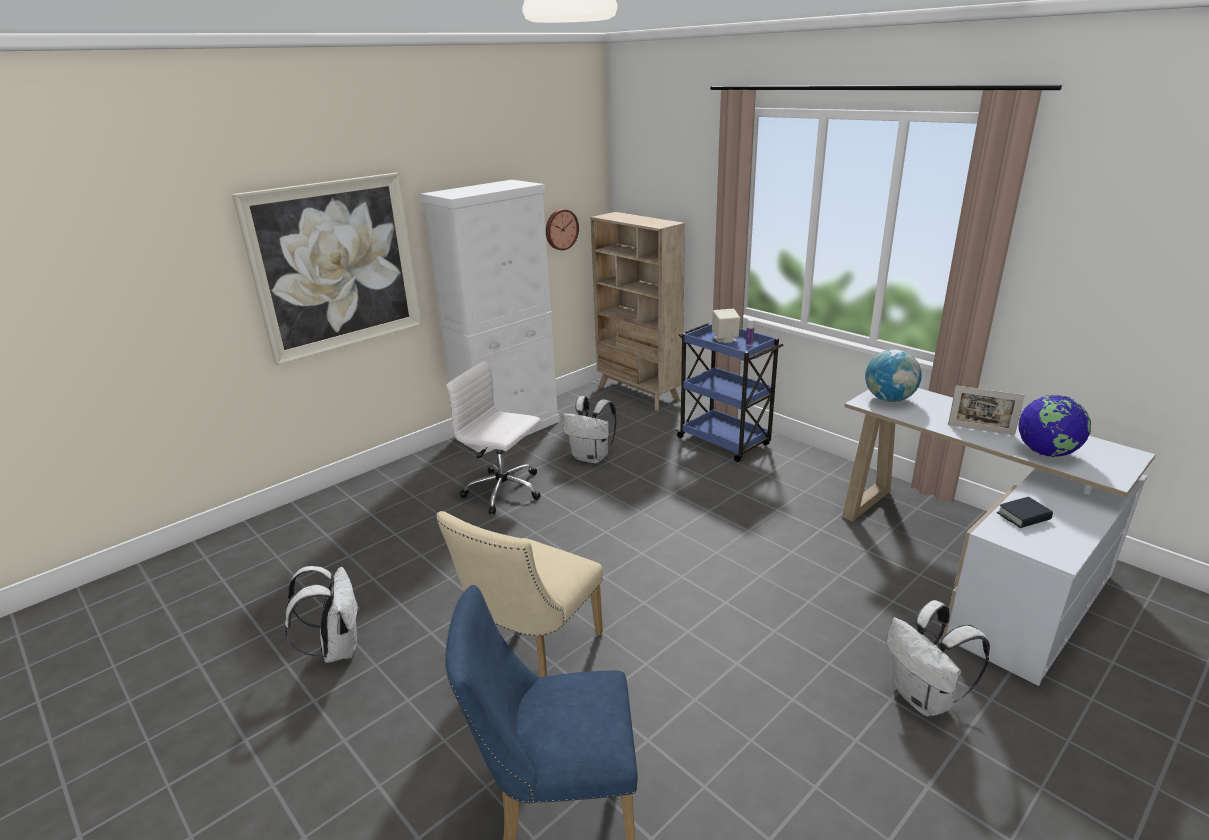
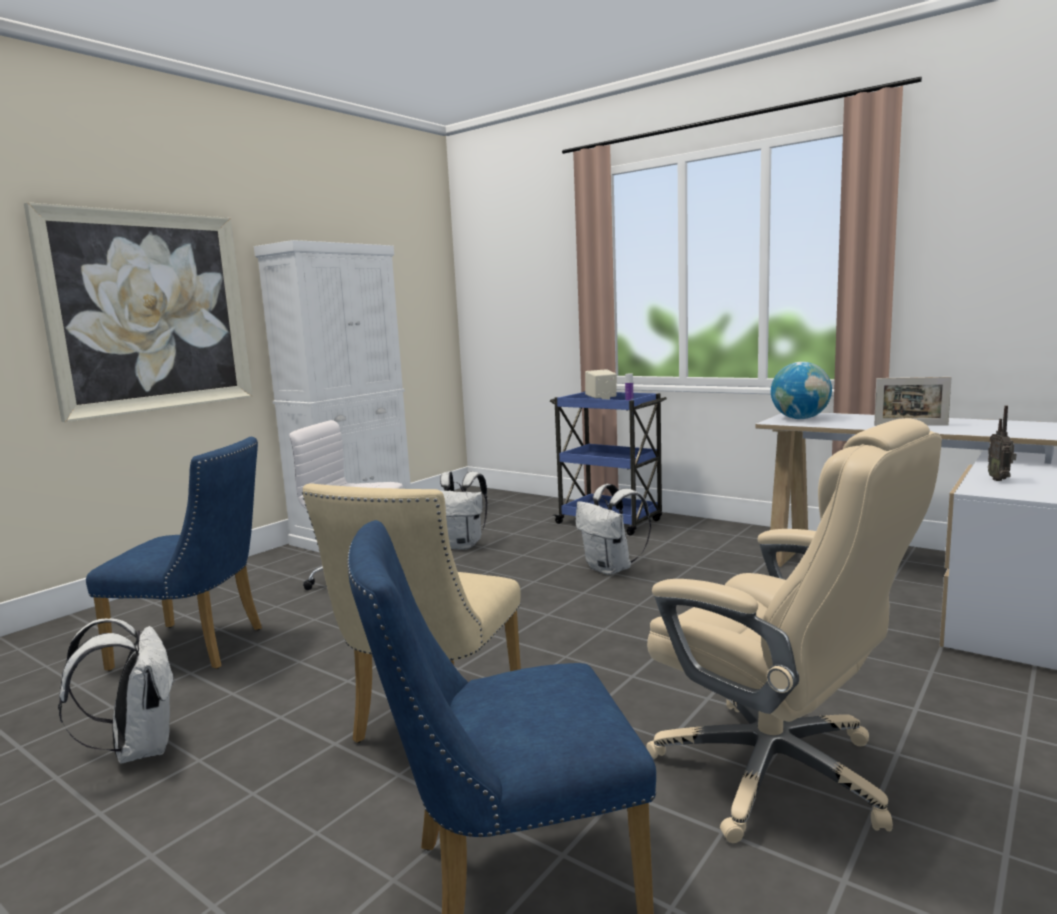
camera: 10 degrees left, 15 degrees down
wall clock [546,209,579,250] -> none
beige bookcase [591,212,685,411] -> none
white backpack [887,600,990,716] -> white backpack moved to [576,484,651,575]
book [997,497,1053,528] -> radio [988,406,1016,481]
globe [1018,395,1091,457] -> none
none -> blue chair [86,437,262,671]
none -> beige office chair [646,418,942,843]

